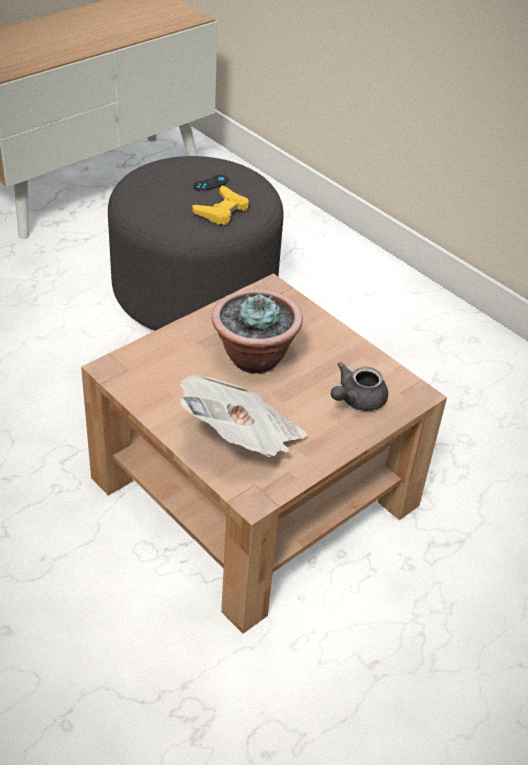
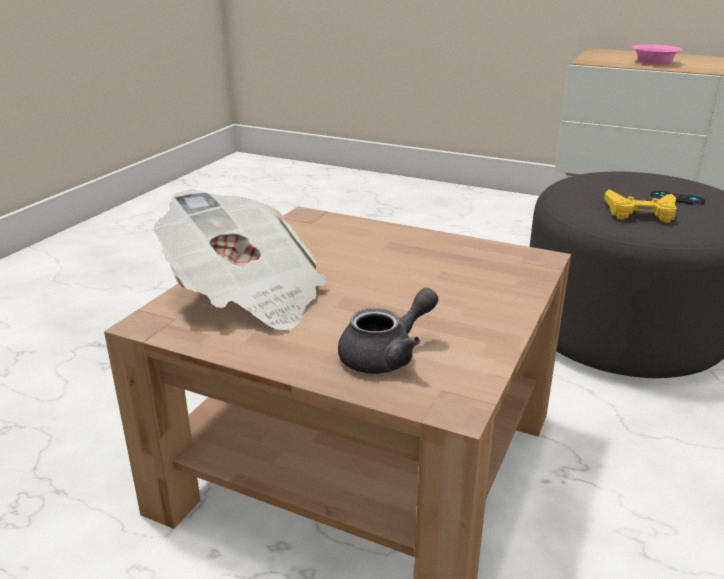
camera: 70 degrees right, 15 degrees down
potted plant [212,289,303,374] -> none
grey teapot [331,362,388,411] -> grey teapot turned 120 degrees clockwise [338,288,438,374]
none -> pink bowl [632,44,683,65]

